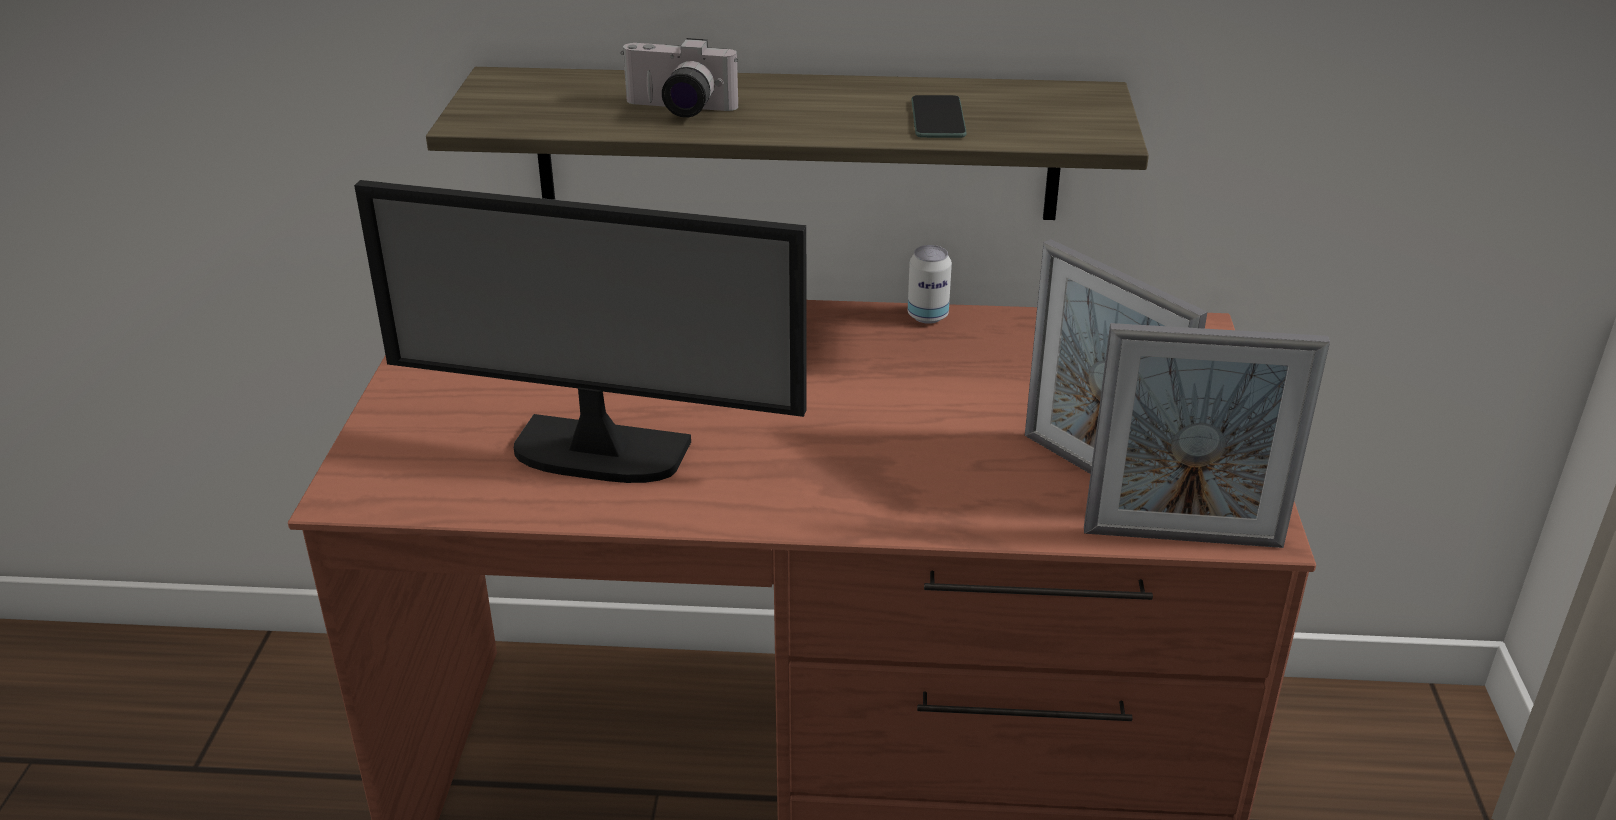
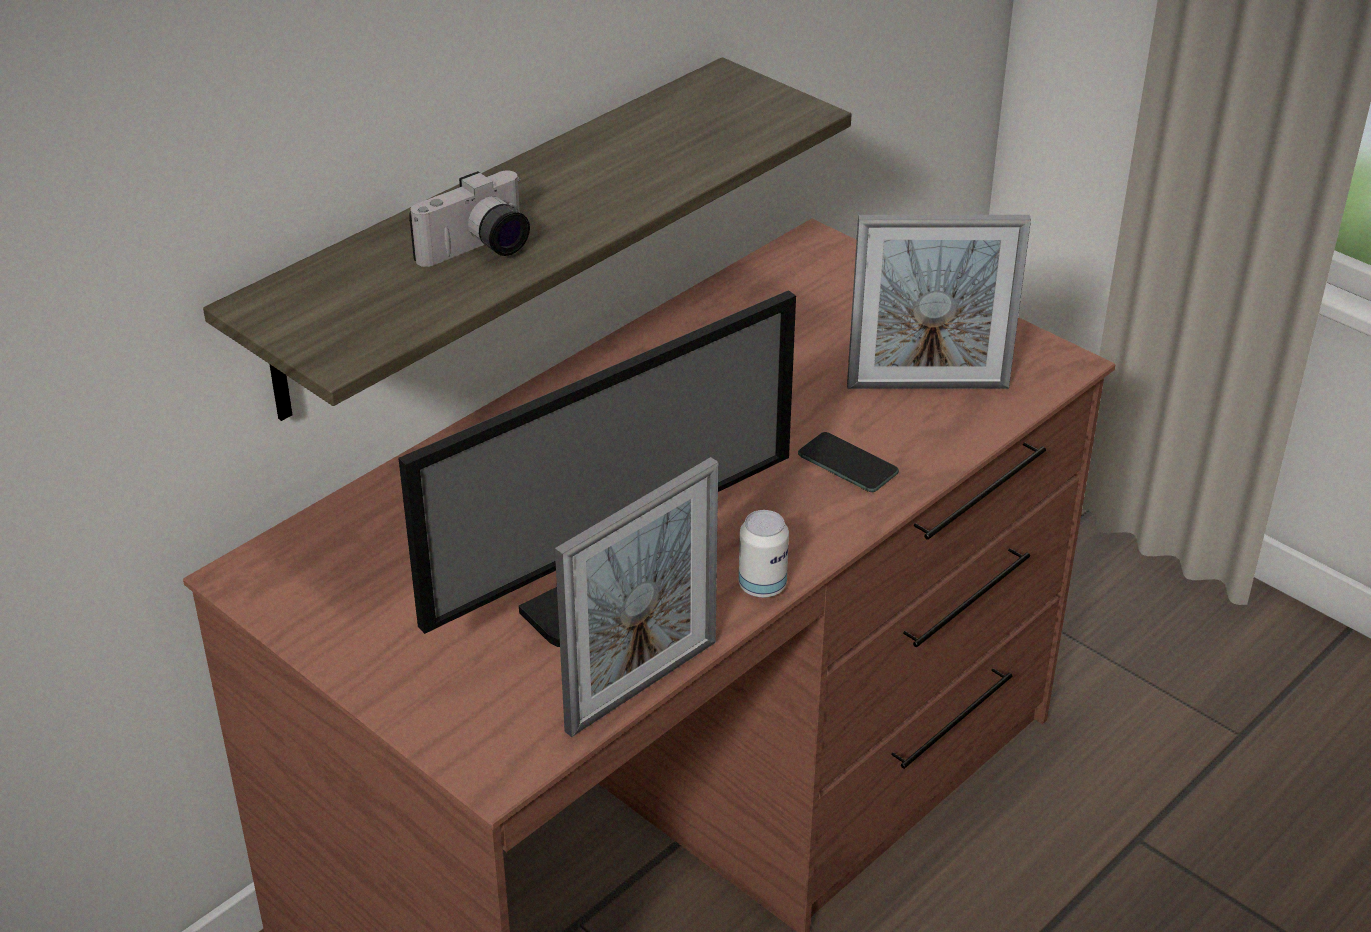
camera: 50 degrees left, 5 degrees up
can [908,245,952,324] -> can moved to [739,510,789,598]
phone [911,95,967,138] -> phone moved to [798,432,899,492]
picture frame [1084,323,1330,548] -> picture frame moved to [555,457,718,737]

